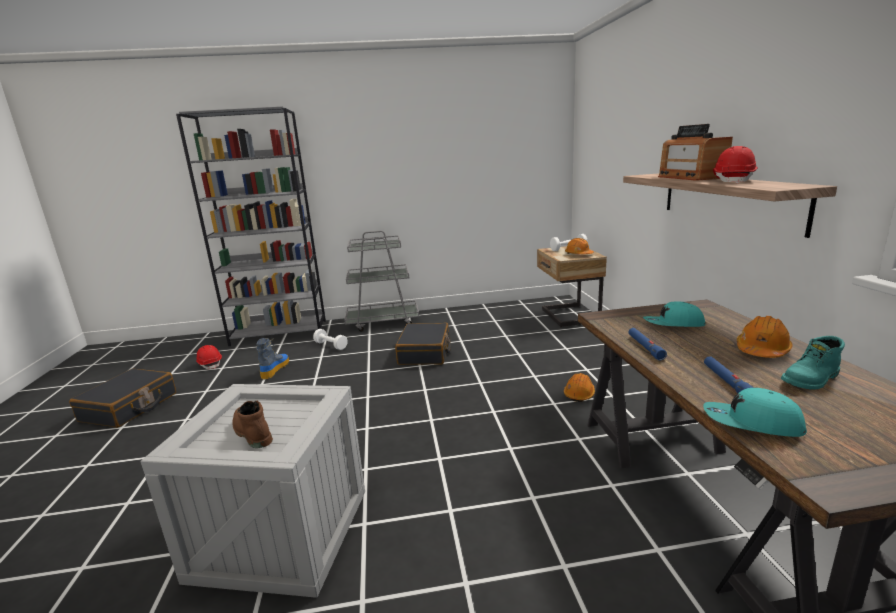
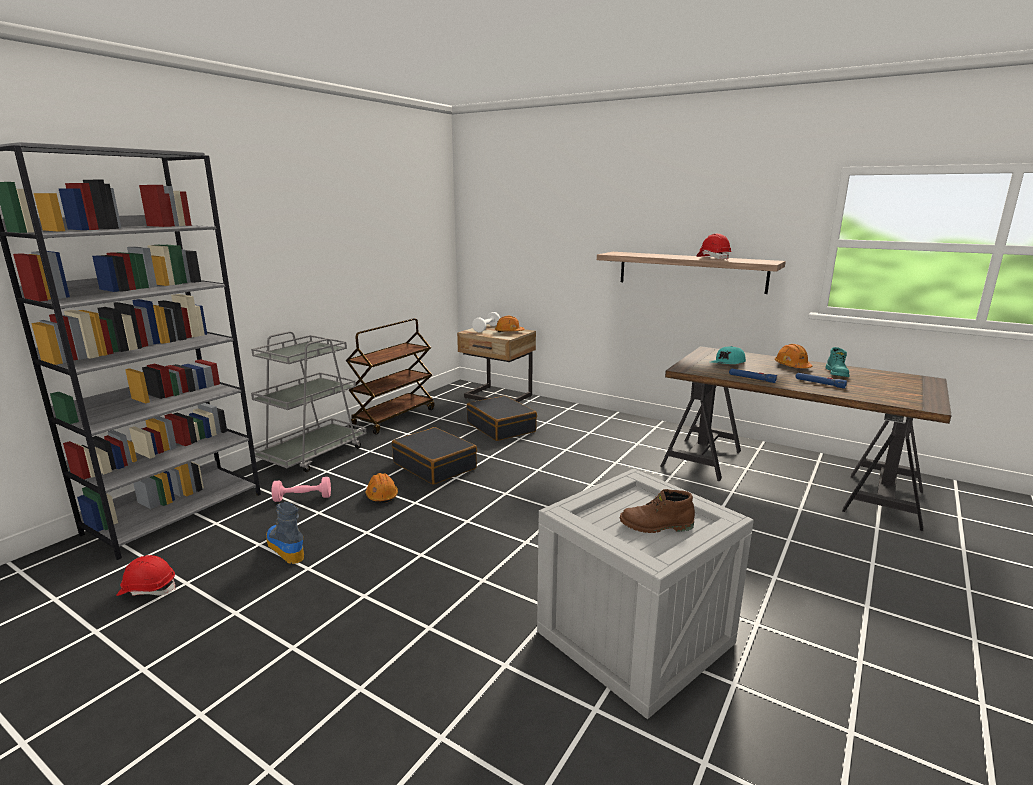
camera: 50 degrees left, 0 degrees up
black suitcase [69,369,176,428] -> black suitcase moved to [467,396,537,441]
white dumbbell [313,329,348,350] -> pink dumbbell [272,477,331,502]
orange hard hat [564,373,595,402] -> orange hard hat moved to [365,473,398,503]
radio [658,124,733,181] -> none
turquoise cap [703,388,807,437] -> none
none -> brown cart [346,318,435,435]

